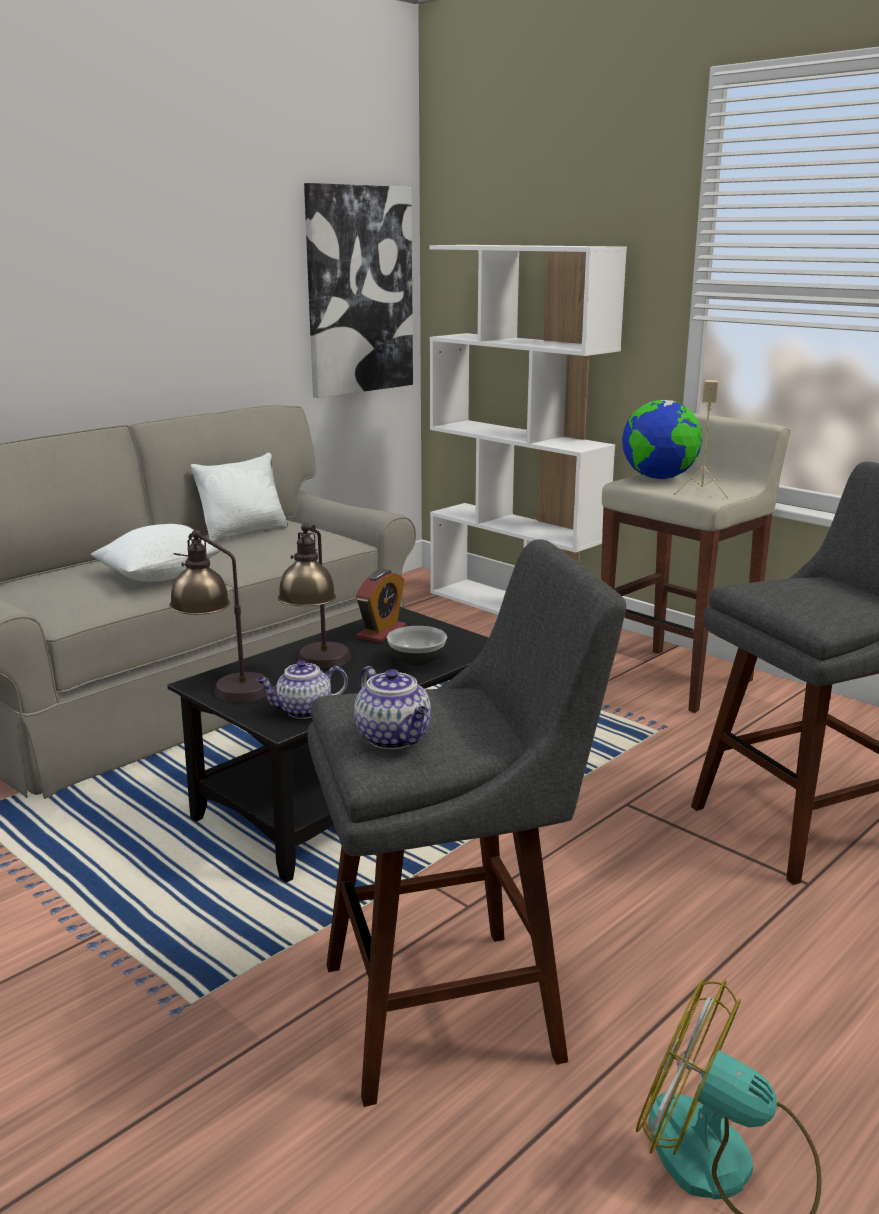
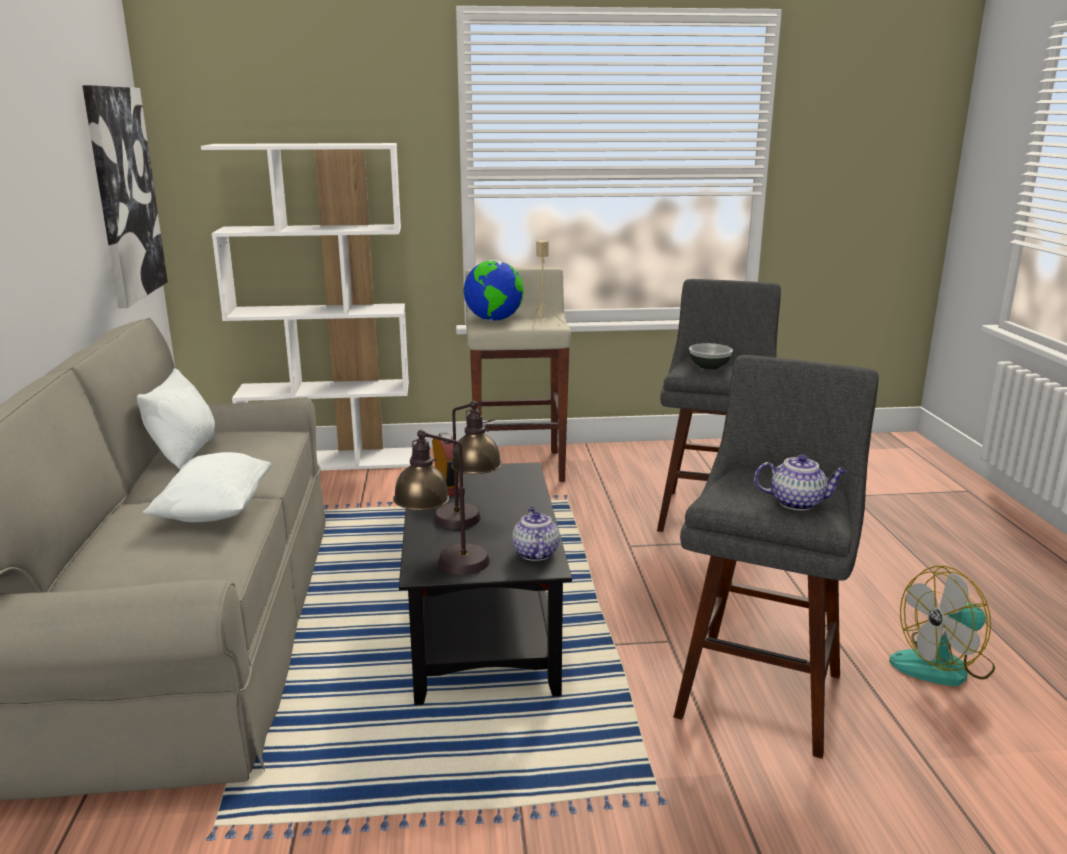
camera: 50 degrees left, 0 degrees up
teapot [256,660,348,719] -> teapot turned 150 degrees clockwise [512,507,560,561]
bowl [387,626,447,666] -> bowl moved to [689,343,733,370]

